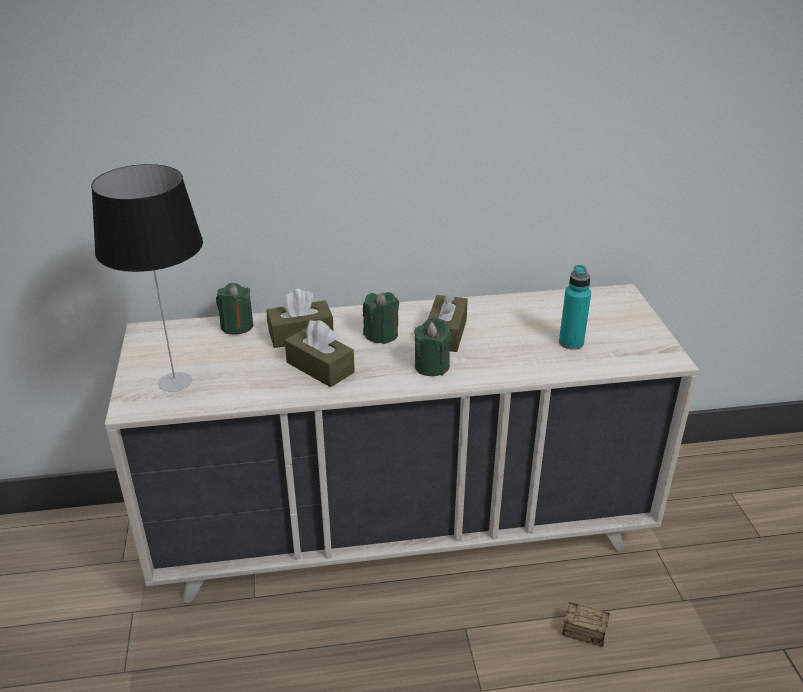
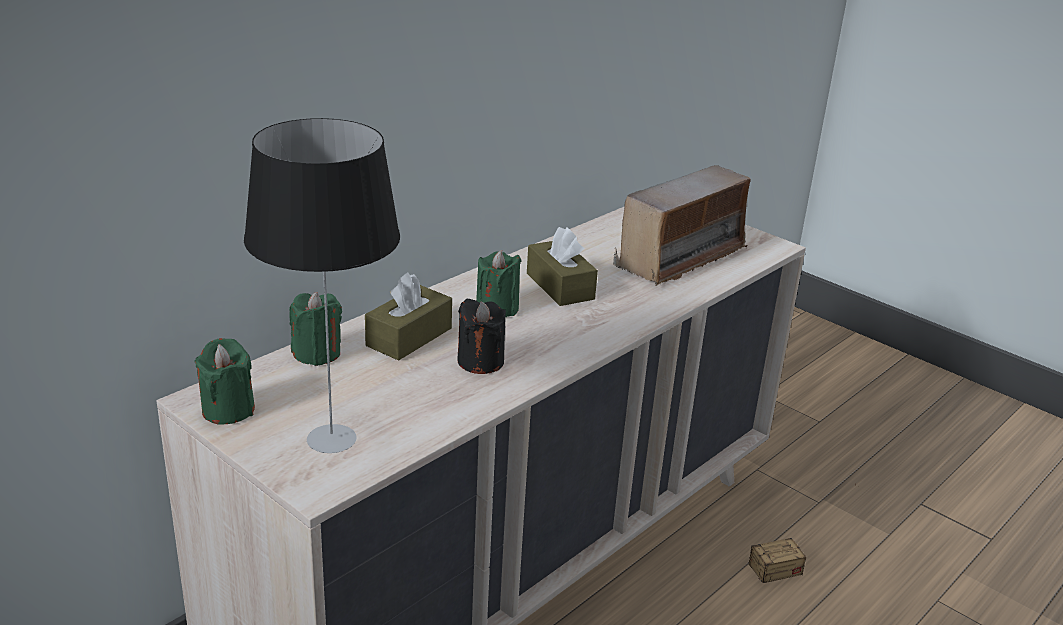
camera: 40 degrees left, 5 degrees down
brown tissue box [285,320,355,387] -> black candle [457,299,506,374]
green candle [414,318,451,376] -> green candle moved to [194,338,255,424]
turquoise bottle [559,265,591,350] -> radio [613,165,751,286]

